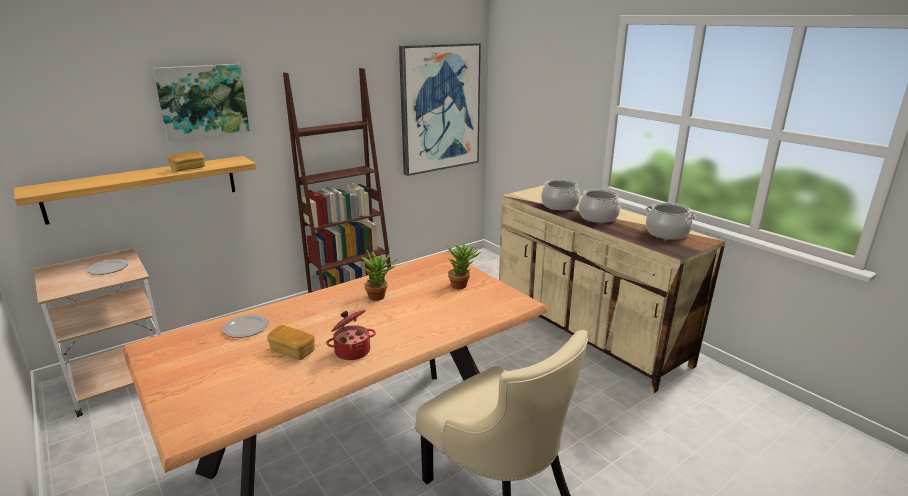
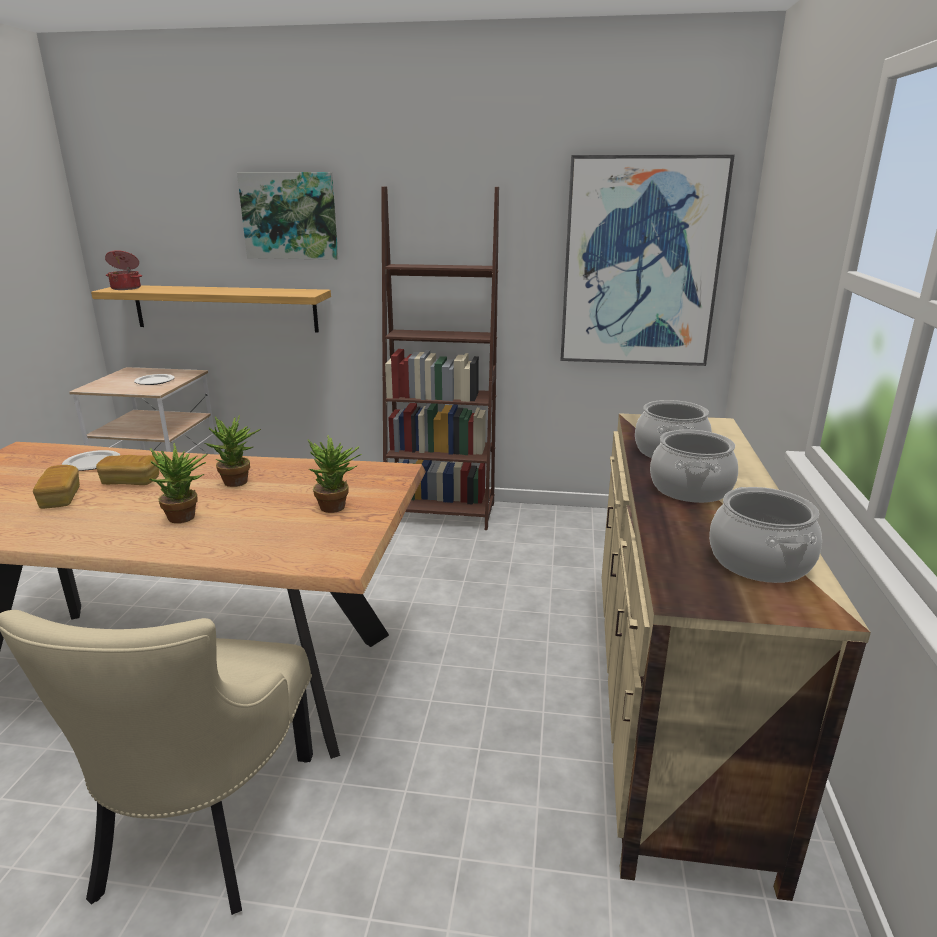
camera: 45 degrees right, 0 degrees up
bread [168,151,205,172] -> bread moved to [96,455,159,485]
cooking pot [326,310,376,360] -> cooking pot moved to [105,250,142,290]
none -> potted plant [150,443,207,523]

